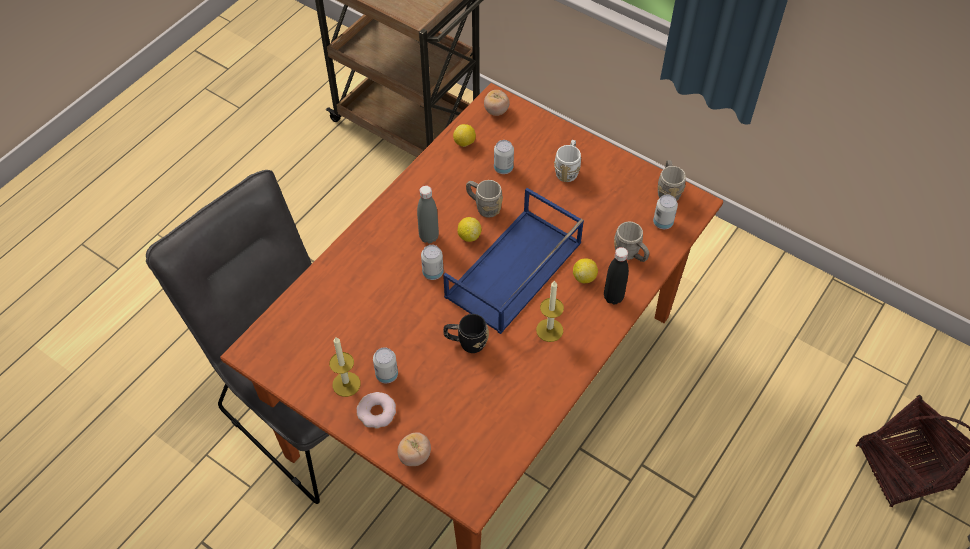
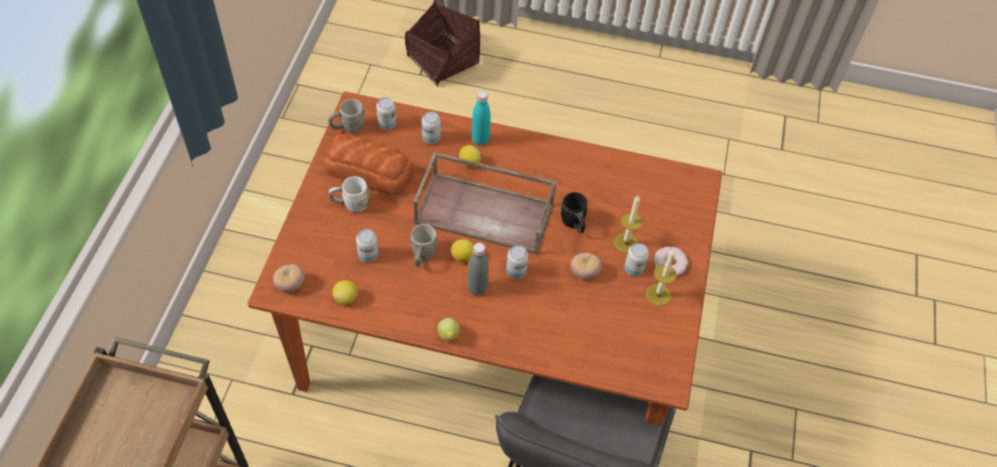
camera: 115 degrees left, 0 degrees up
tomato [397,432,431,466] -> tomato moved to [570,253,602,279]
blue tray [443,188,584,334] -> brown tray [414,152,557,255]
candle [536,280,564,342] -> candle moved to [614,196,642,253]
black bottle [604,247,629,305] -> turquoise bottle [472,91,491,145]
grey mug [614,221,649,262] -> can [422,111,441,144]
none -> bread [324,134,414,195]
none -> lemon [437,318,460,341]

